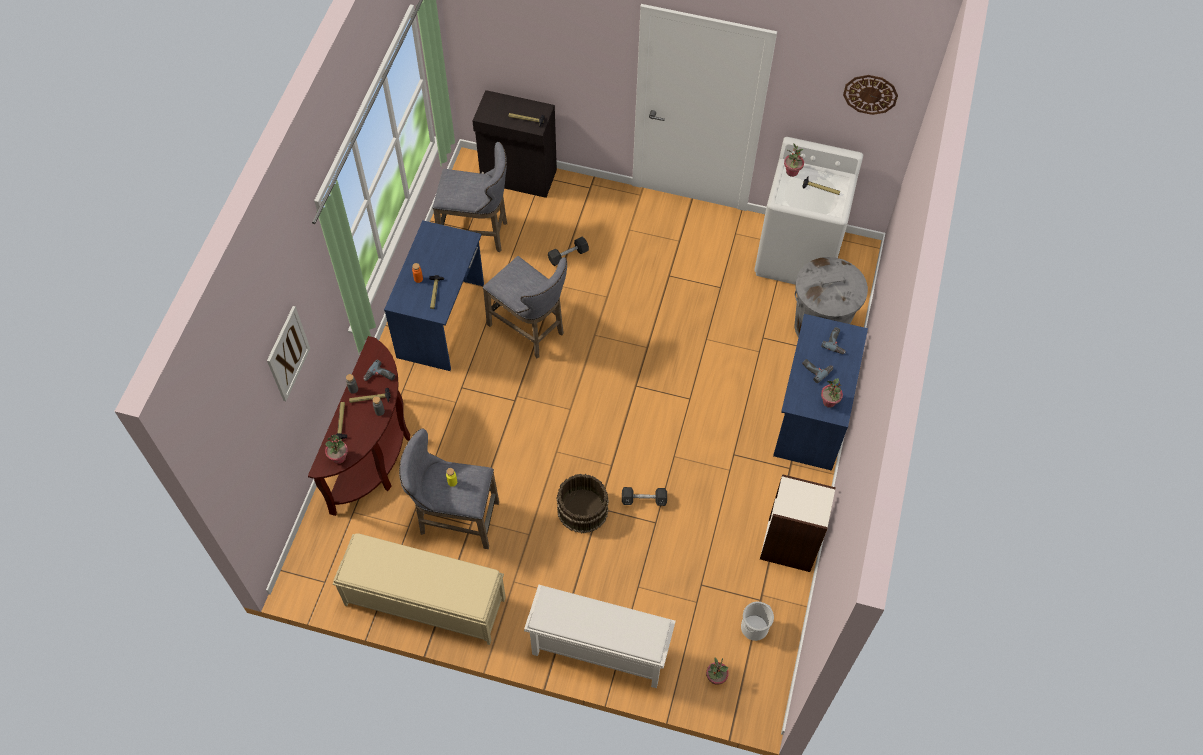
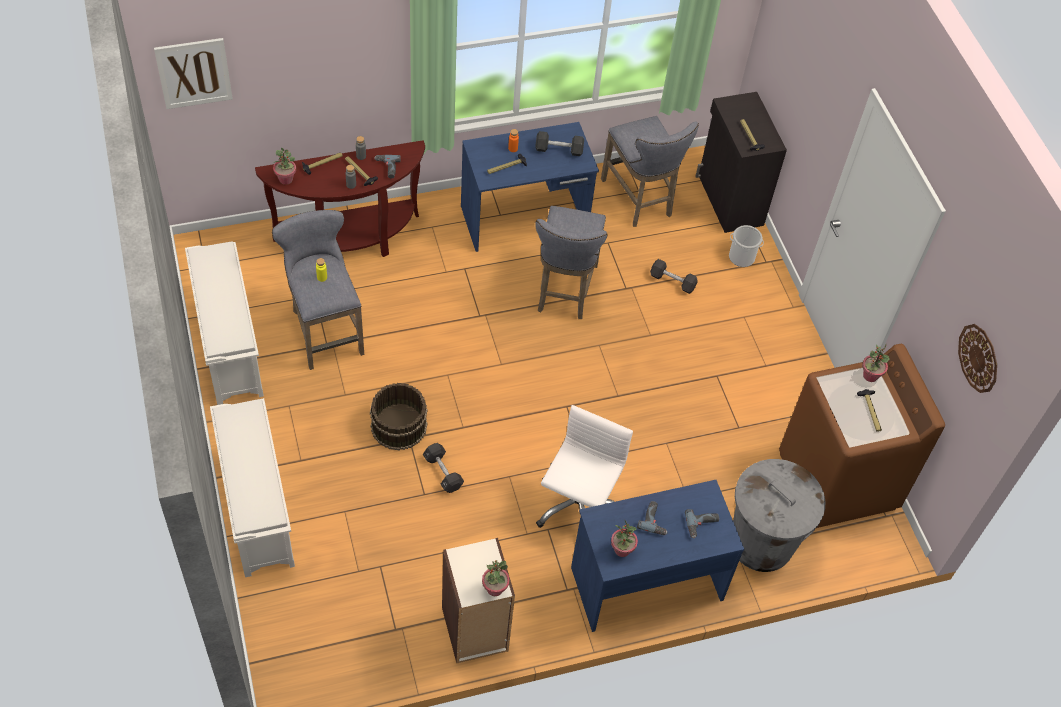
camera: 55 degrees right, 5 degrees down
picture [267,306,310,401] -> picture moved to [154,38,233,109]
beige bench [333,533,506,645] -> white shoe rack [185,242,264,405]
potted plant [706,658,729,685] -> potted plant moved to [482,560,510,596]
bucket [741,601,774,641] -> bucket moved to [729,225,764,267]
white washing machine [754,137,863,285] -> brown washing machine [779,344,945,528]
none -> black dumbbell [535,131,584,156]
none -> white office chair [536,405,633,528]

